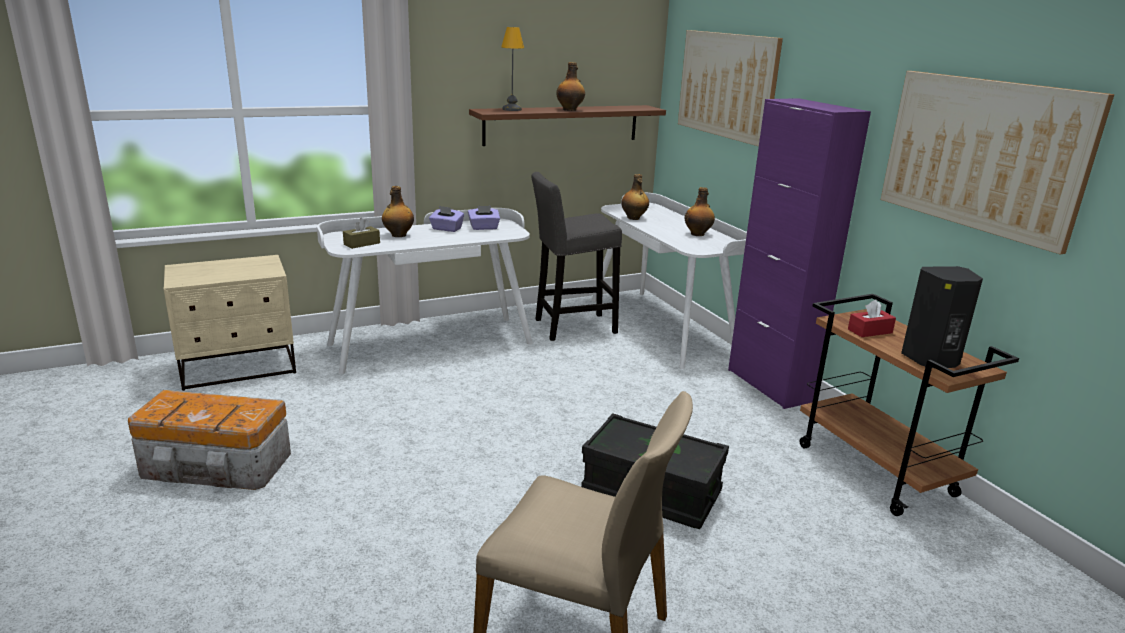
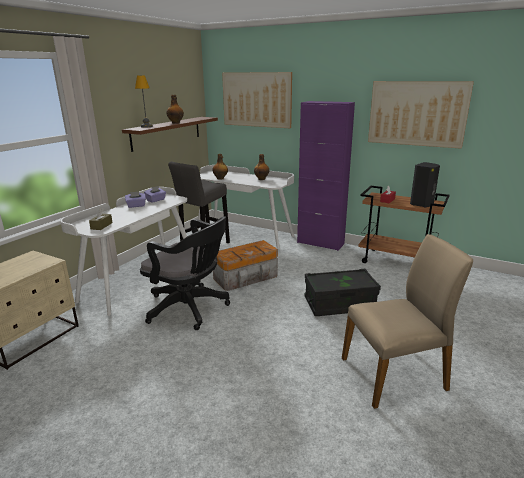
camera: 35 degrees left, 0 degrees up
storage box [128,390,291,490] -> storage box moved to [213,240,278,291]
bottle [382,186,414,237] -> none
none -> black office chair [140,216,230,330]

